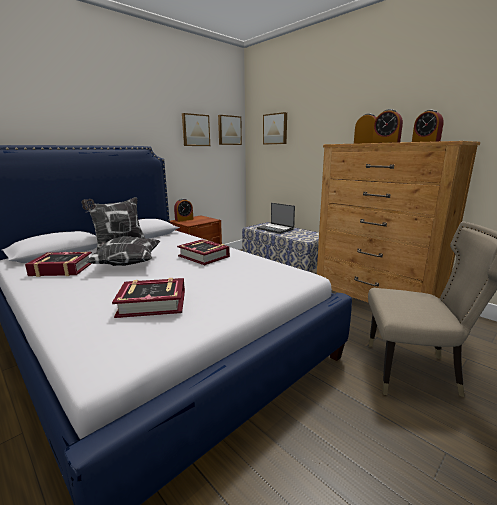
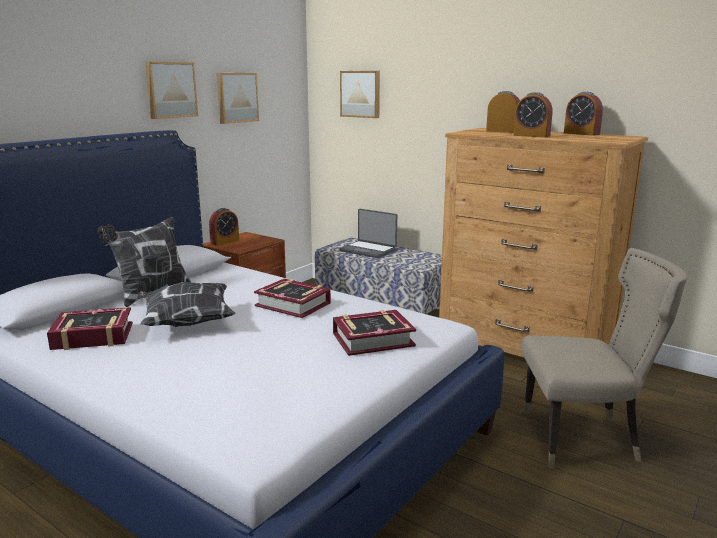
camera: 10 degrees left, 0 degrees up
book [112,278,185,318] -> book moved to [333,310,416,356]
picture [218,115,242,145] -> picture moved to [145,62,198,119]

